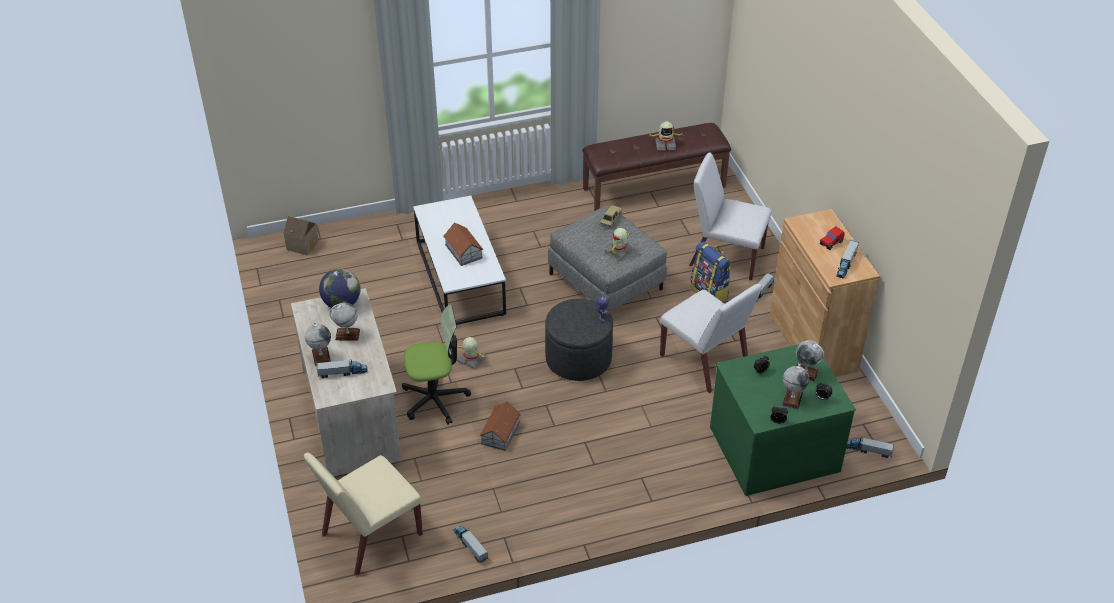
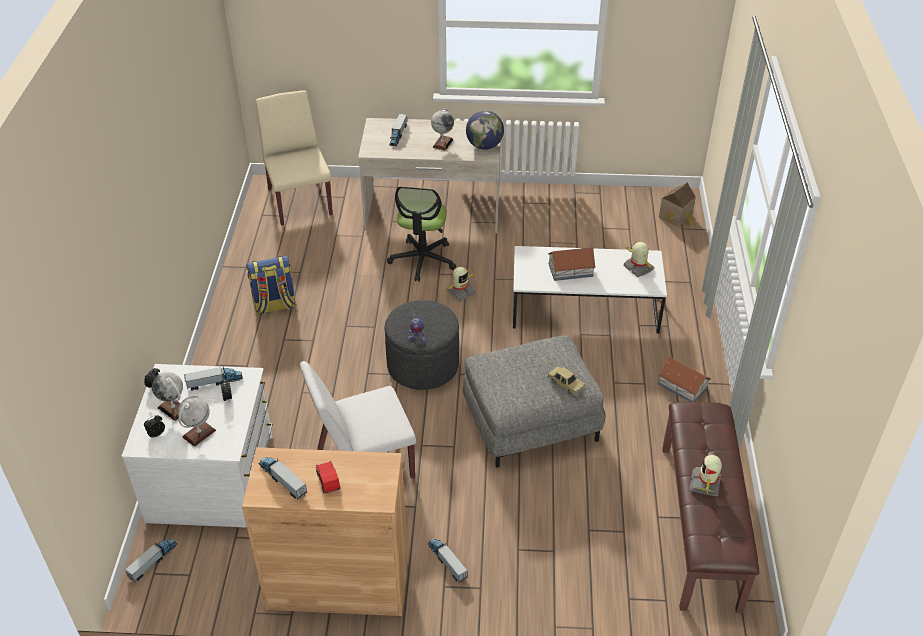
camera: 110 degrees right, 0 degrees up
globe [305,322,331,366] -> none
toy truck [453,526,488,562] -> toy truck moved to [184,367,243,391]
toy house [479,401,521,451] -> toy house moved to [658,357,711,402]
toy robot [604,228,632,260] -> toy robot moved to [623,242,655,277]
white chair [689,152,772,280] -> none
backpack [690,241,731,302] -> backpack moved to [246,256,297,315]
green dresser [710,344,856,496] -> white dresser [122,364,273,528]

